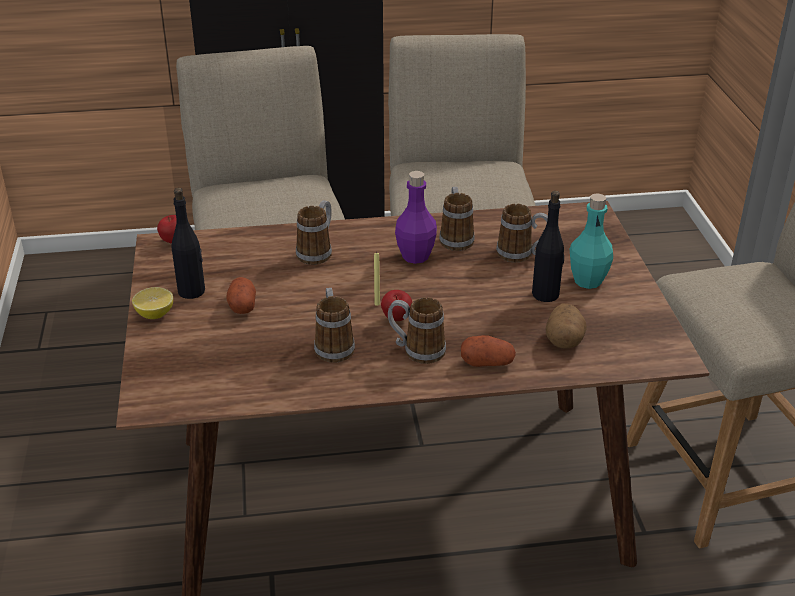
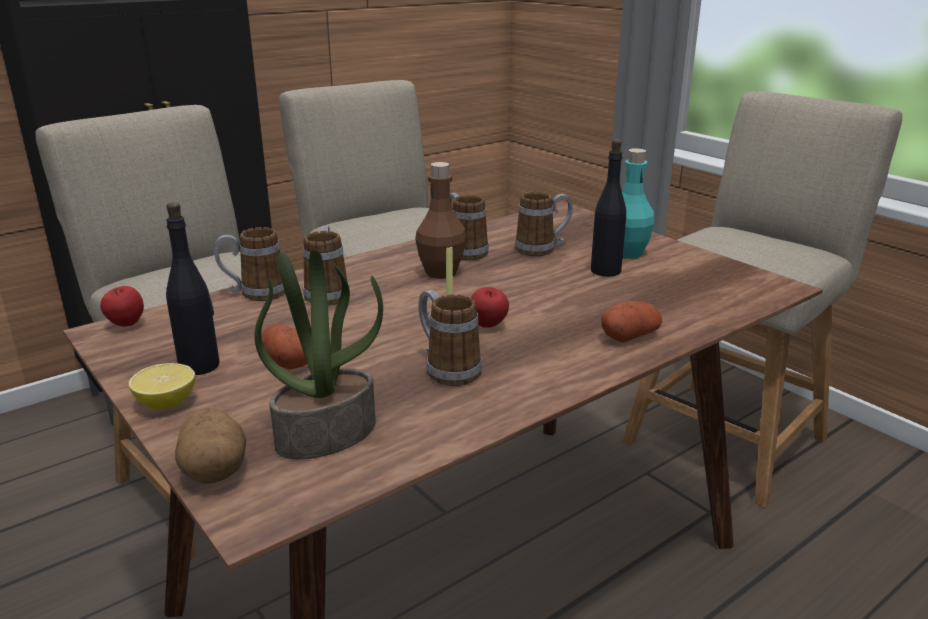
camera: 30 degrees left, 10 degrees down
mug [388,297,446,364] -> mug moved to [214,227,285,301]
purple bottle [395,171,437,264] -> brown bottle [415,162,466,279]
potato [546,303,586,349] -> potato moved to [175,408,246,484]
none -> potted plant [254,249,383,459]

